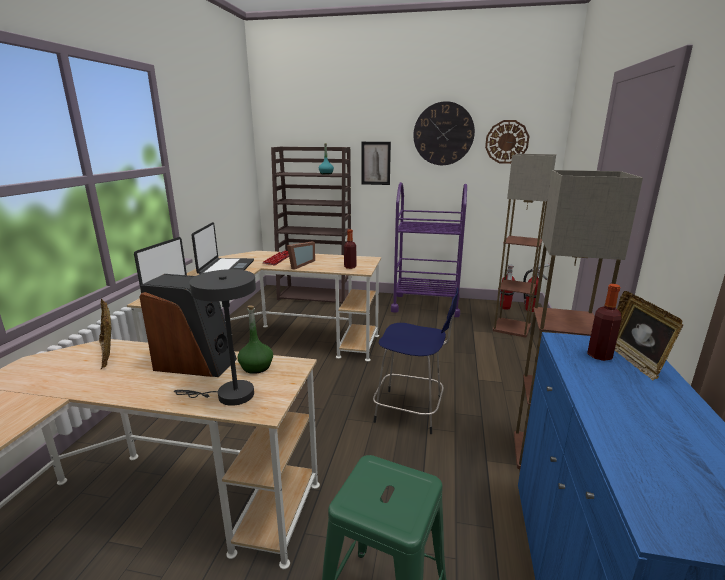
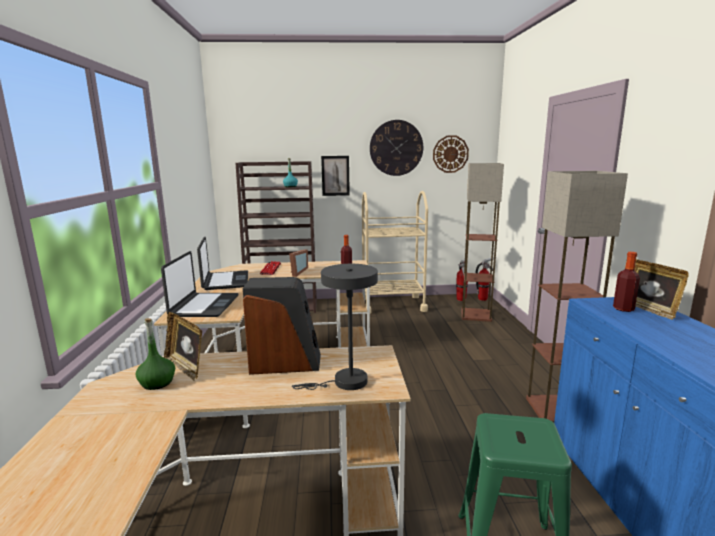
camera: 15 degrees left, 5 degrees down
green bottle [238,306,273,374] -> green bottle moved to [136,318,175,390]
blue stool [373,287,458,434] -> none
purple cart [391,182,467,317] -> beige cart [362,191,428,314]

